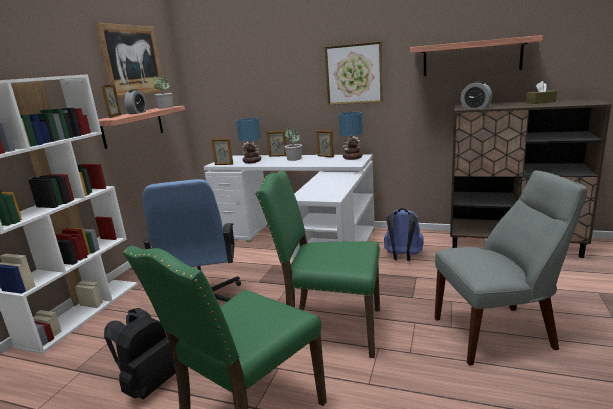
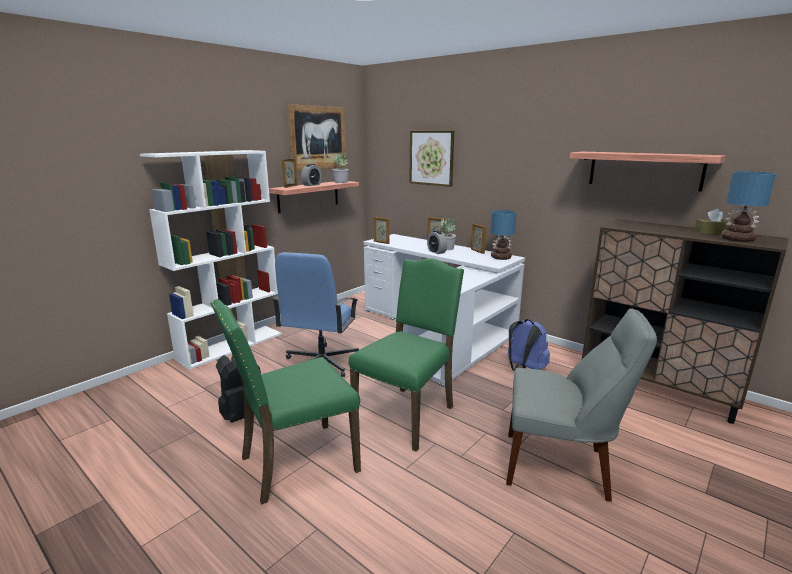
camera: 20 degrees right, 0 degrees up
table lamp [236,118,261,163] -> table lamp moved to [721,171,776,242]
green chair [255,170,380,358] -> green chair turned 90 degrees clockwise [349,258,464,452]
picture [324,41,383,105] -> picture moved to [409,131,454,187]
alarm clock [461,81,492,109] -> alarm clock moved to [427,230,447,254]

